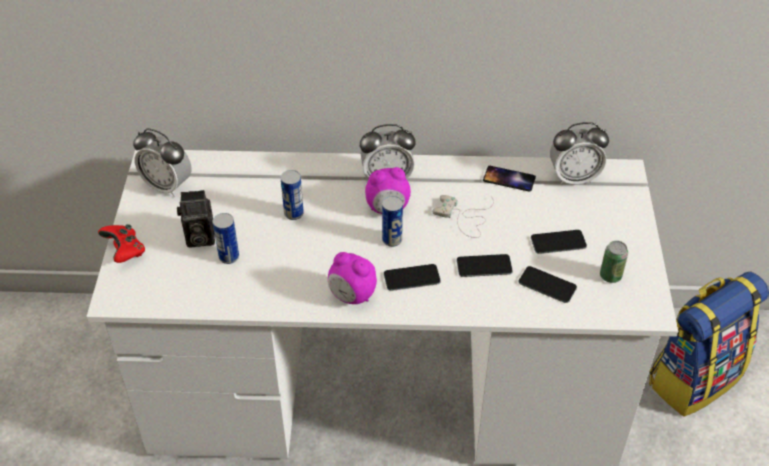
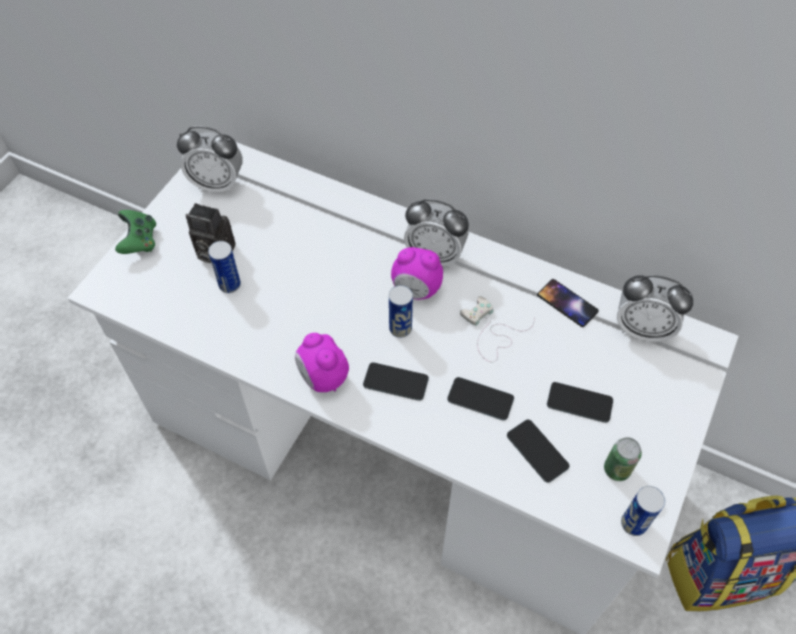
camera: 25 degrees right, 10 degrees up
red game controller [98,224,145,263] -> green game controller [115,210,156,254]
alarm clock [133,128,192,197] -> alarm clock turned 45 degrees counterclockwise [177,126,243,193]
can [280,170,304,220] -> can moved to [621,486,665,536]

